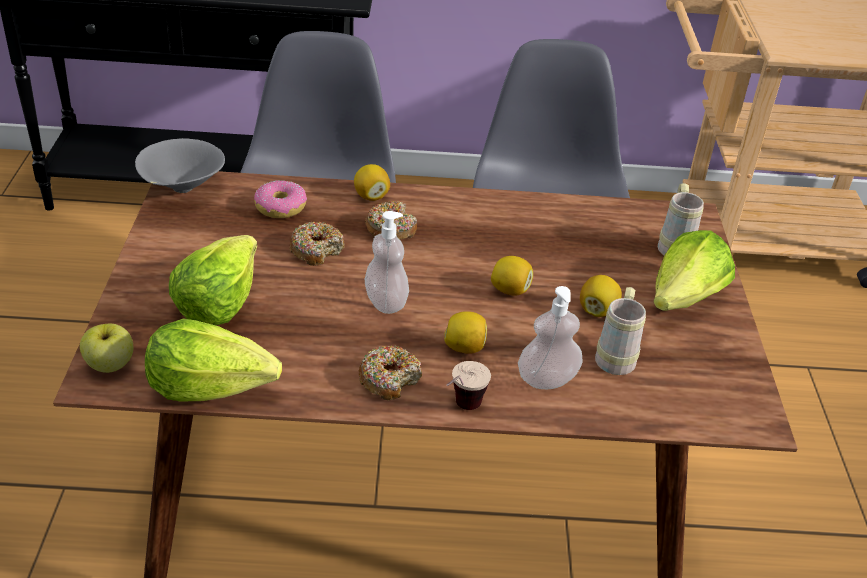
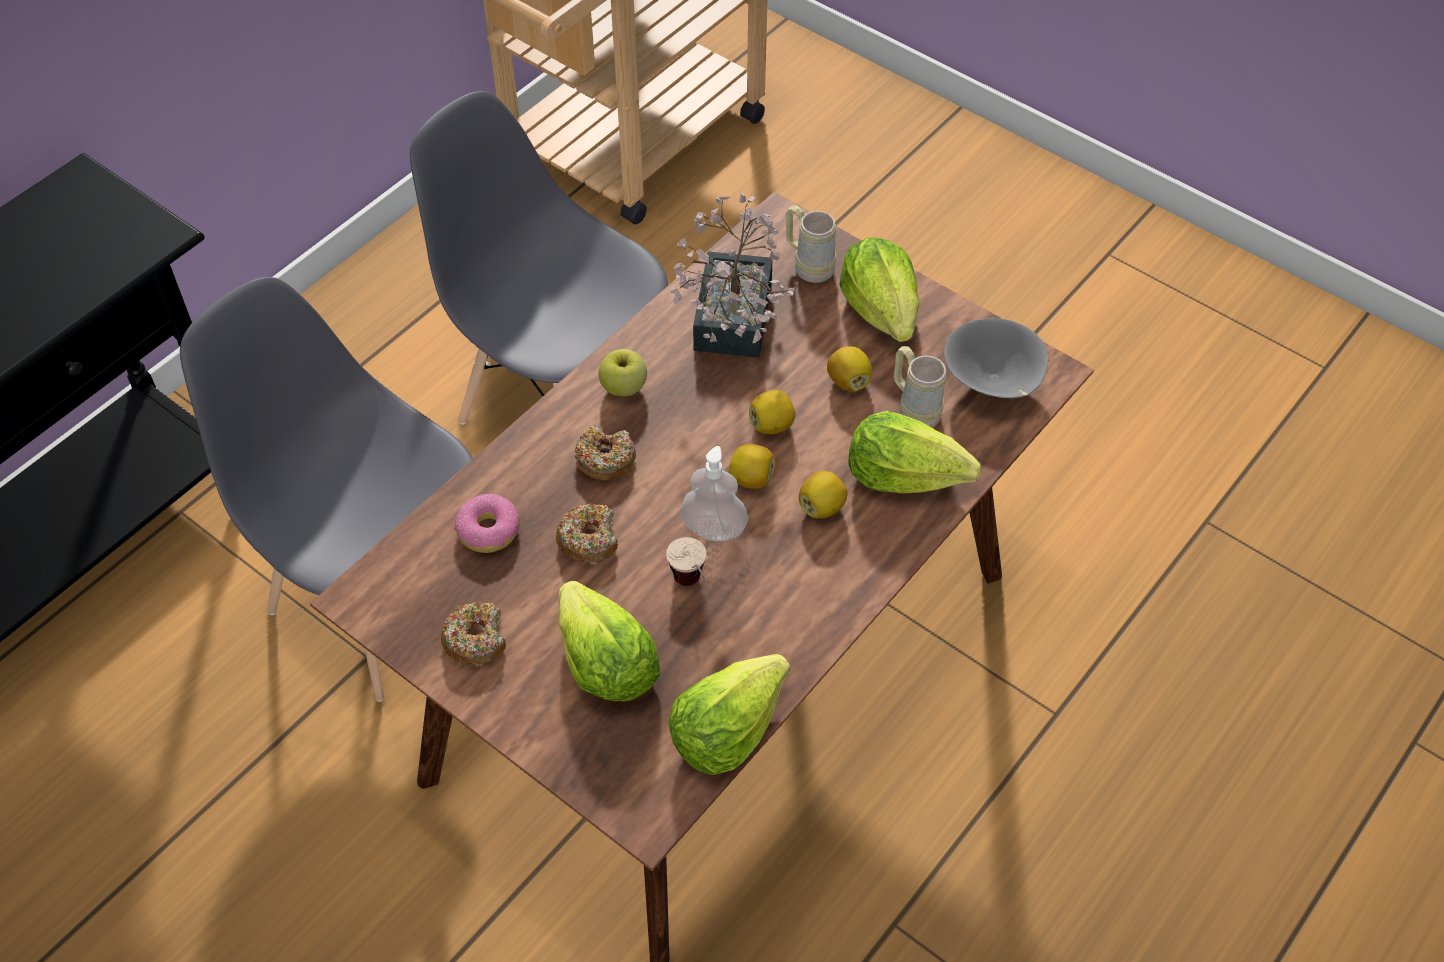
camera: 50 degrees left, 15 degrees up
apple [80,324,133,373] -> apple moved to [598,349,647,396]
grey bowl [135,138,225,193] -> grey bowl moved to [944,318,1049,398]
lemon [354,164,390,201] -> lemon moved to [729,444,775,489]
donut [358,345,422,400] -> donut moved to [441,602,506,665]
cup [447,361,491,410] -> cup moved to [666,537,707,586]
soap dispenser [518,286,583,389] -> lettuce [848,411,981,493]
none -> potted plant [670,193,795,358]

